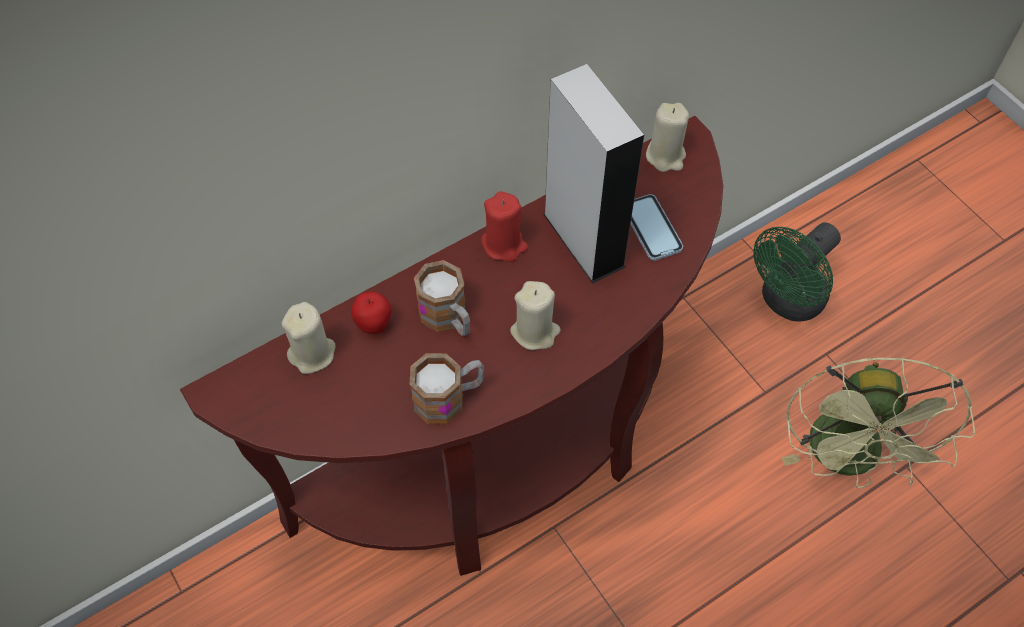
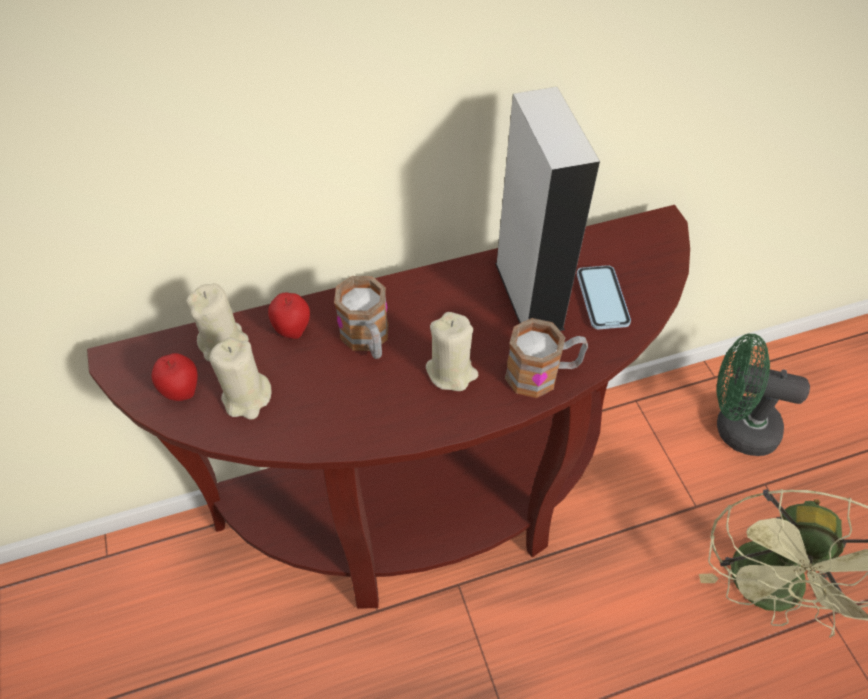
camera: 15 degrees right, 5 degrees down
mug [409,353,484,424] -> mug moved to [505,318,588,398]
red candle [481,191,528,262] -> none
beige candle [646,103,689,172] -> beige candle moved to [210,337,272,420]
green fan [753,222,841,322] -> green fan turned 45 degrees clockwise [717,334,810,456]
none -> apple [152,353,198,401]

